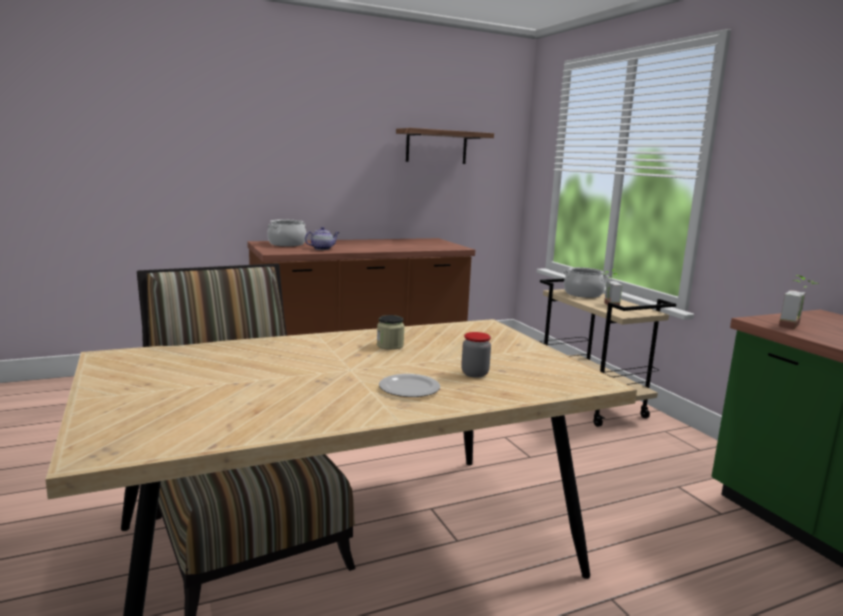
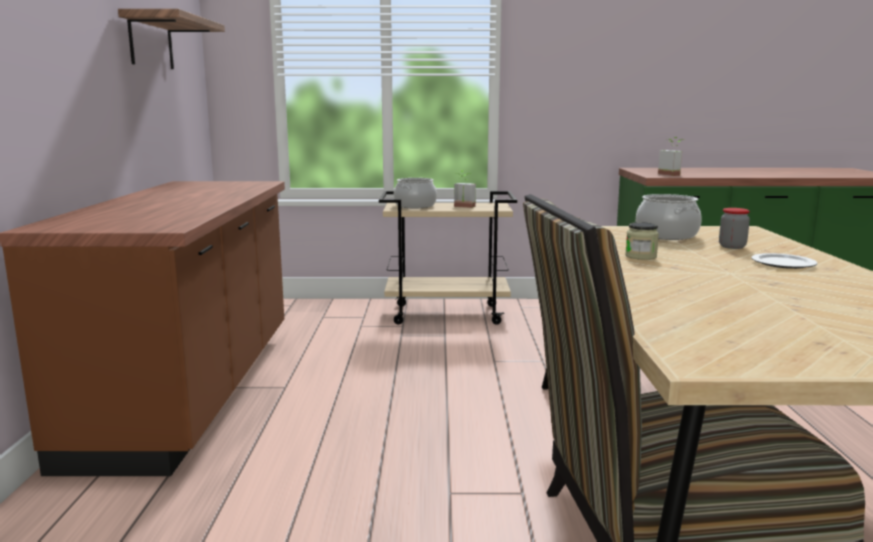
camera: 65 degrees left, 0 degrees up
cooking pot [267,220,306,247] -> cooking pot moved to [636,194,702,240]
teapot [305,227,339,250] -> none

